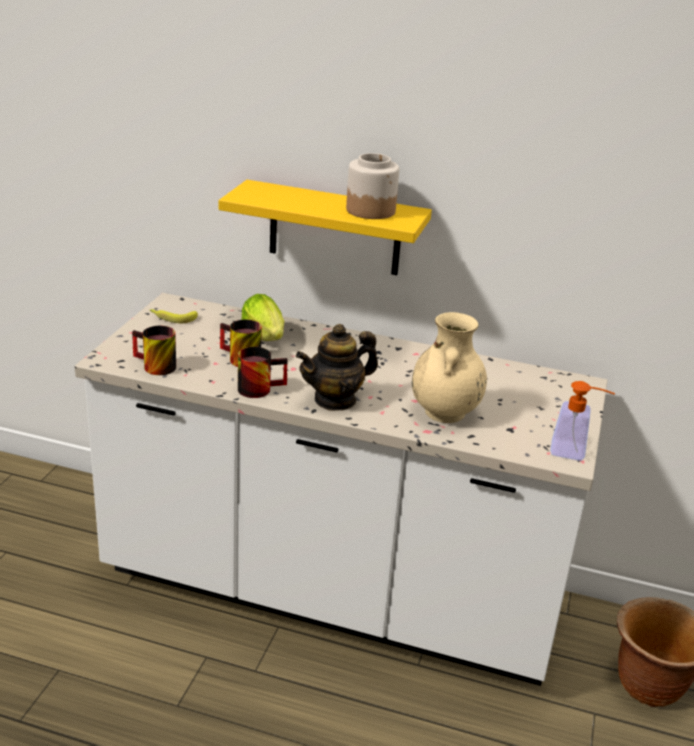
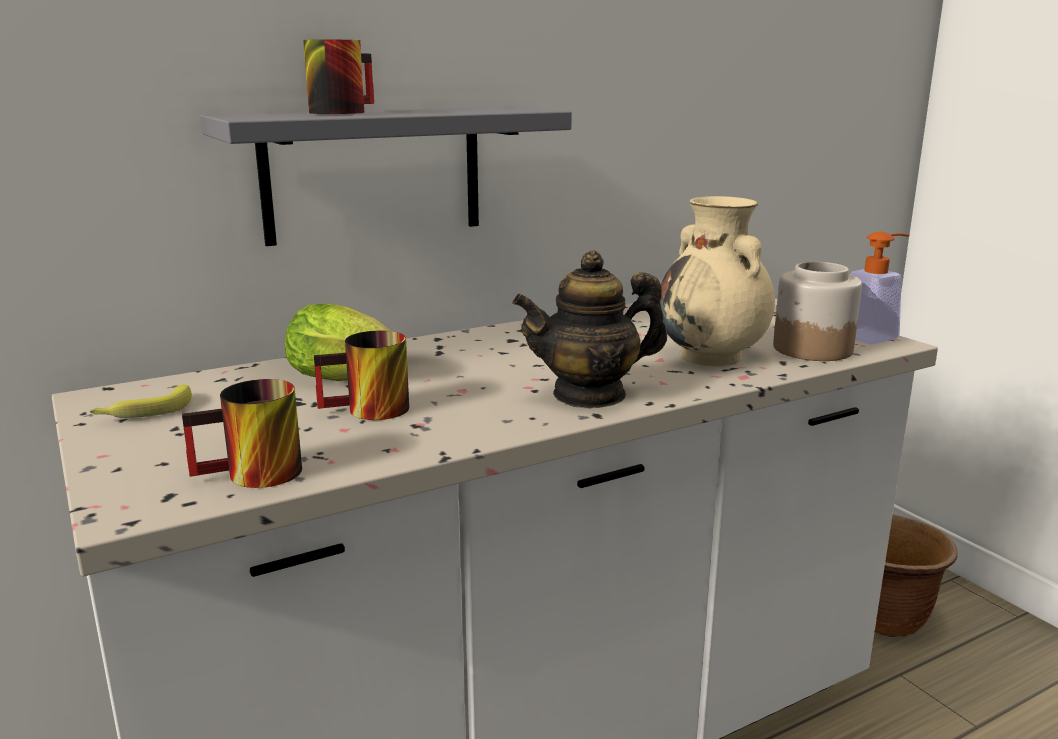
camera: 45 degrees left, 10 degrees down
yellow shelf [219,180,432,275] -> grey shelf [200,107,572,246]
mug [238,347,288,398] -> mug moved to [303,40,374,114]
teapot [296,324,378,411] -> teapot turned 60 degrees clockwise [513,250,667,408]
jar [346,153,399,219] -> jar moved to [773,262,862,361]

